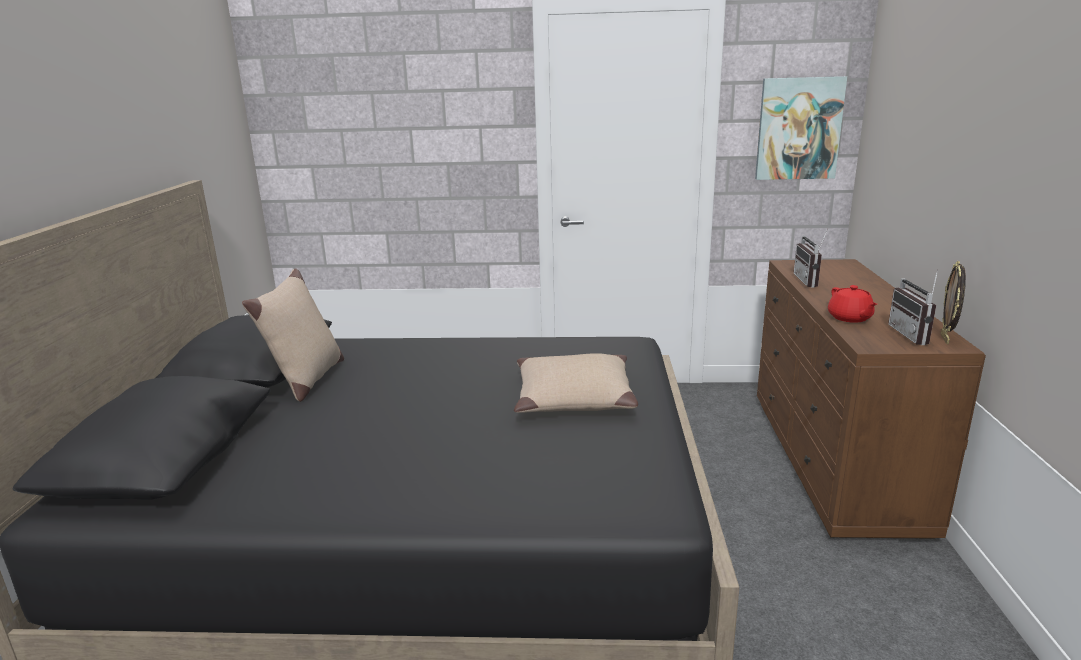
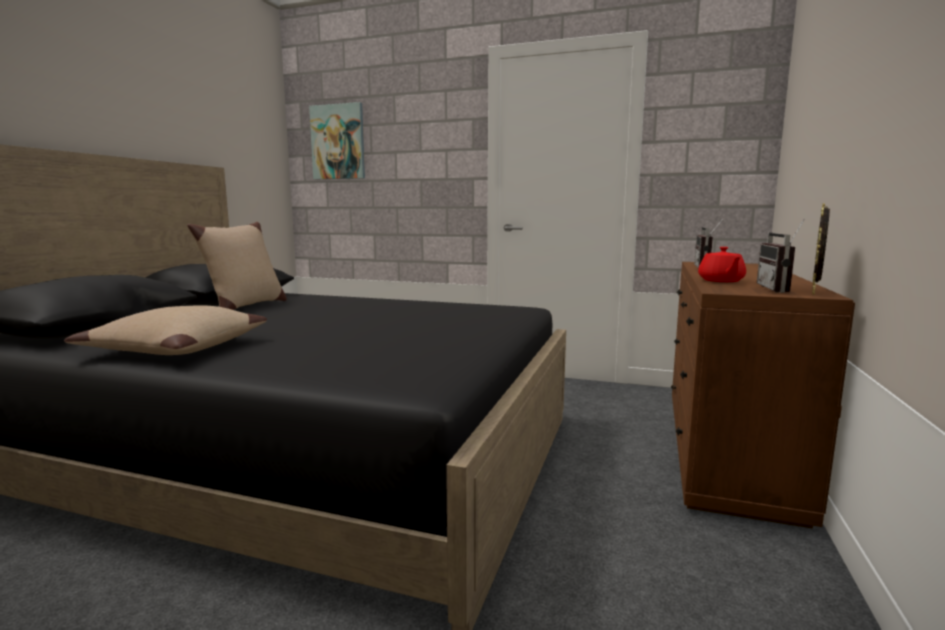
camera: 15 degrees right, 10 degrees down
beige pillow [514,353,638,413] -> beige pillow moved to [64,305,267,355]
picture [755,76,847,180] -> picture moved to [309,102,365,179]

